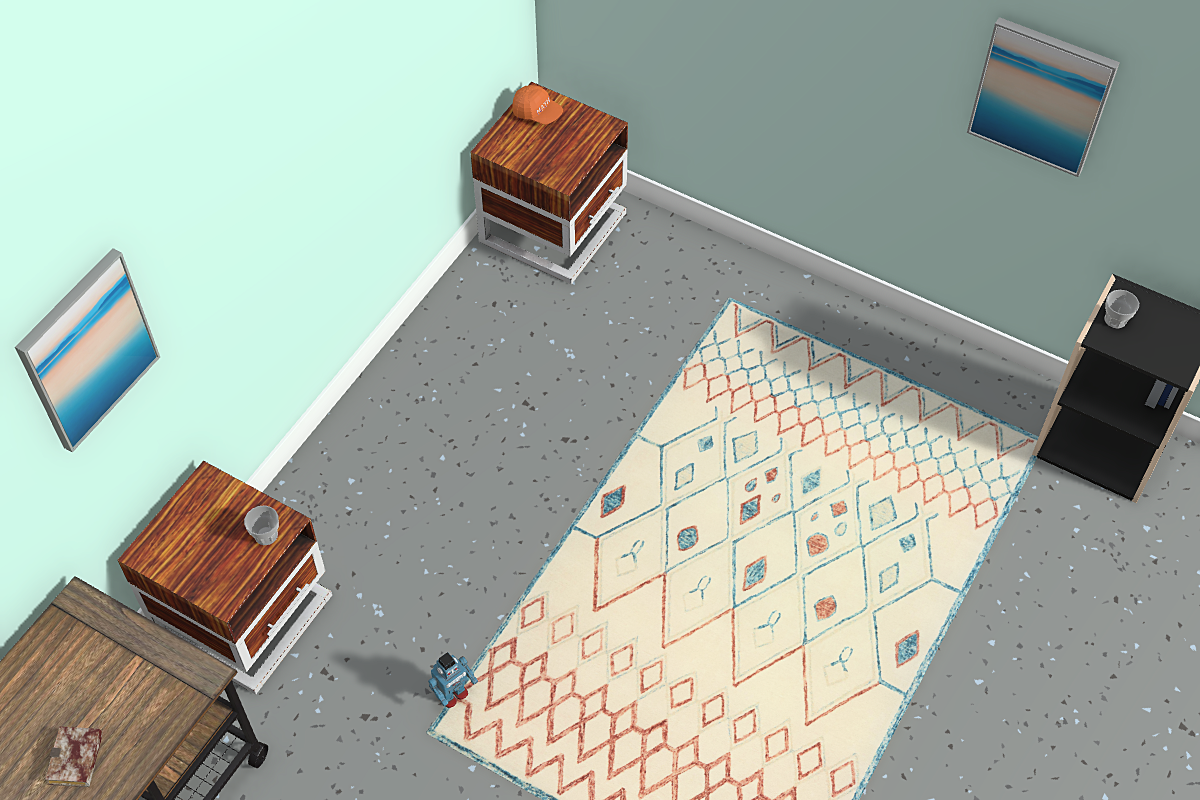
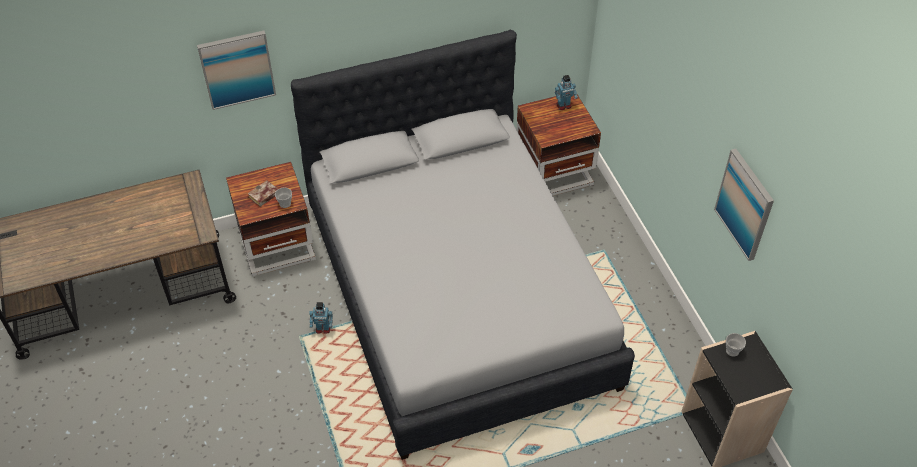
camera: 40 degrees right, 5 degrees down
book [45,726,103,787] -> book moved to [248,180,278,207]
orange cap [512,85,563,125] -> toy robot [555,75,578,110]
none -> grey bed [291,30,635,460]

